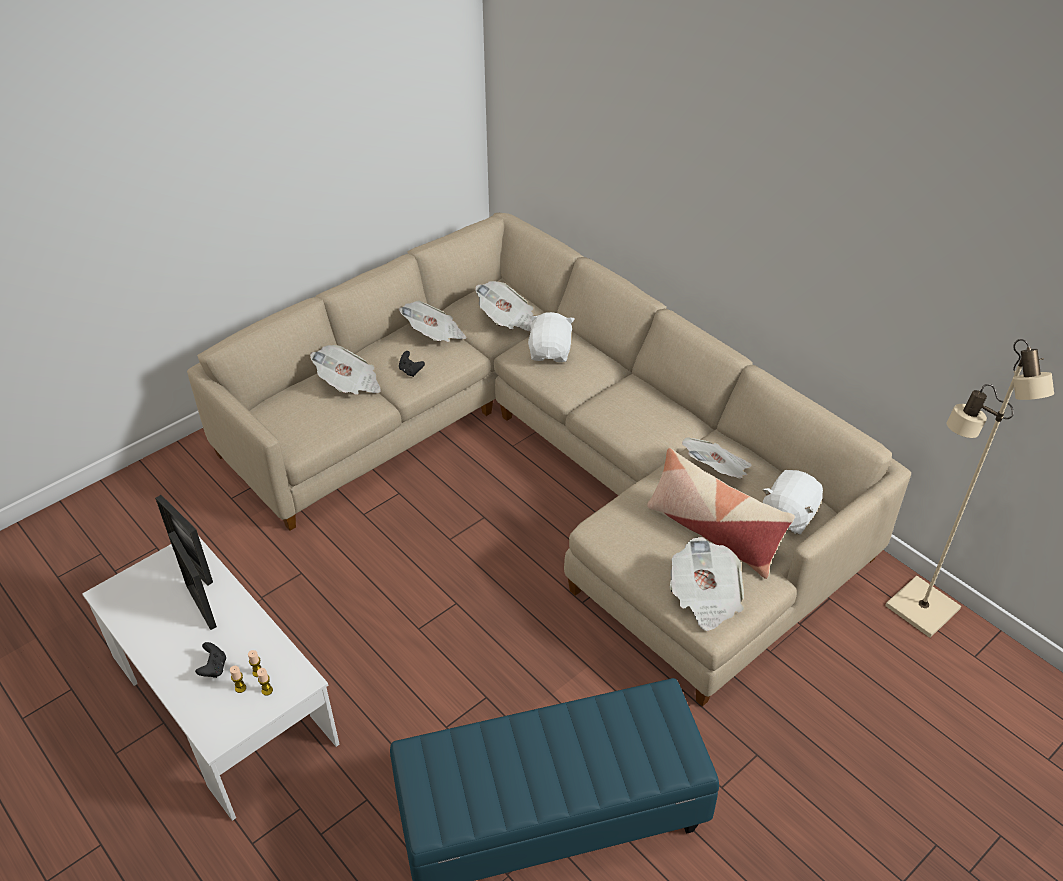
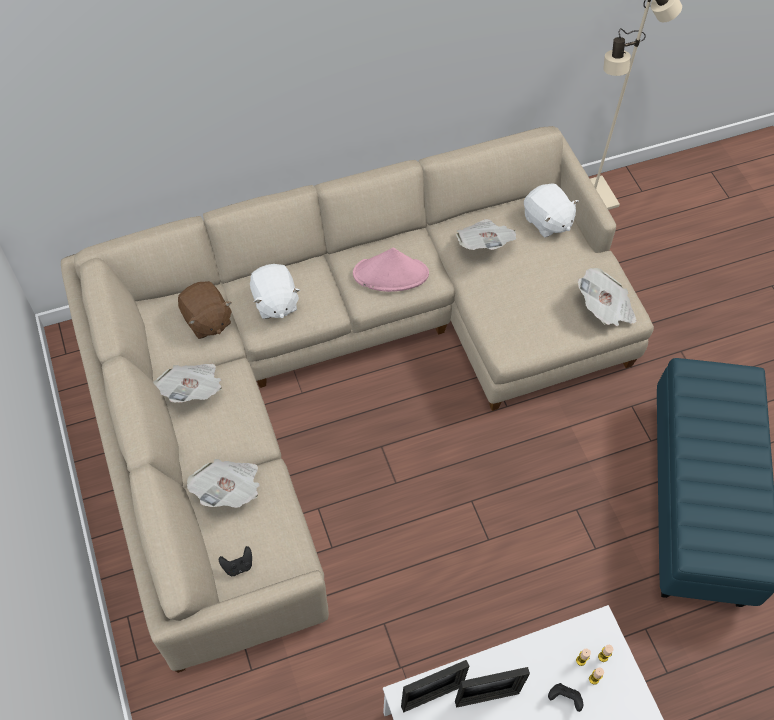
camera: 70 degrees left, 15 degrees up
black game controller [399,351,425,377] -> black game controller moved to [219,546,252,576]
newspaper [475,281,534,332] -> brown plush toy [178,281,232,339]
white plush toy [528,312,575,362] -> white plush toy turned 135 degrees counterclockwise [250,264,300,319]
pillow [647,448,795,579] -> none
none -> pink hat [353,248,429,292]

